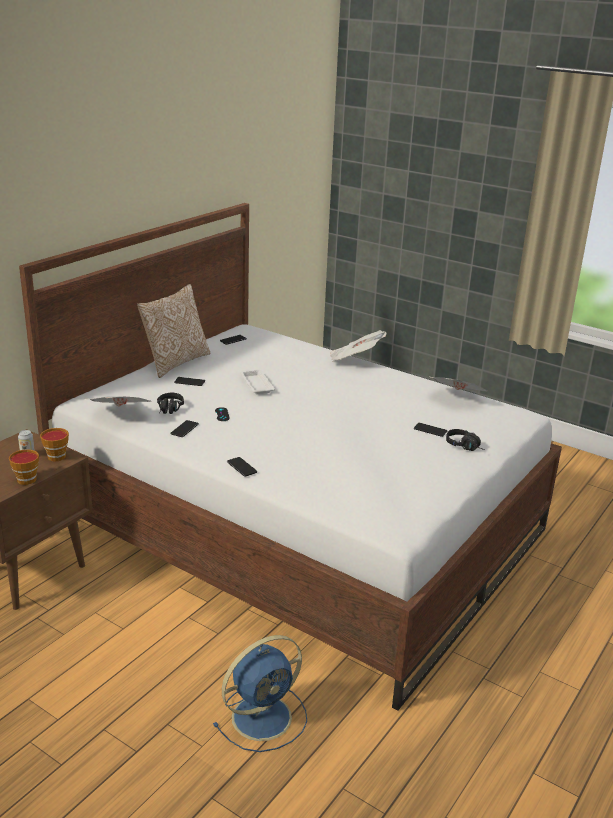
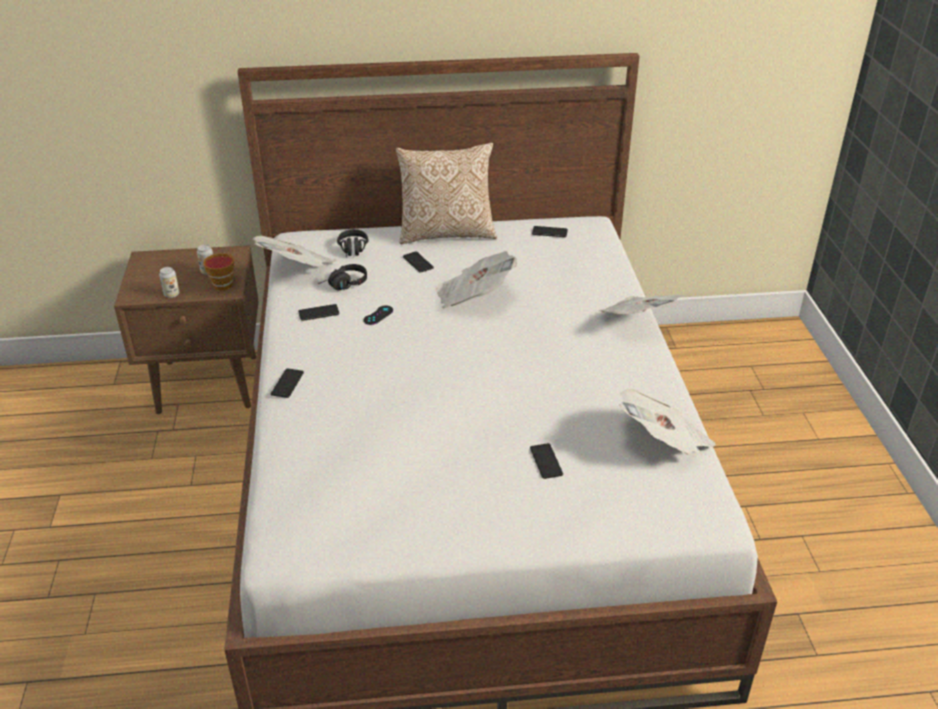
camera: 50 degrees right, 10 degrees up
cup [9,449,39,485] -> can [159,267,179,298]
blue fan [213,635,307,752] -> none
white tray [240,369,275,394] -> newspaper [436,251,517,309]
black headphones [446,429,485,451] -> black headphones moved to [337,229,369,257]

